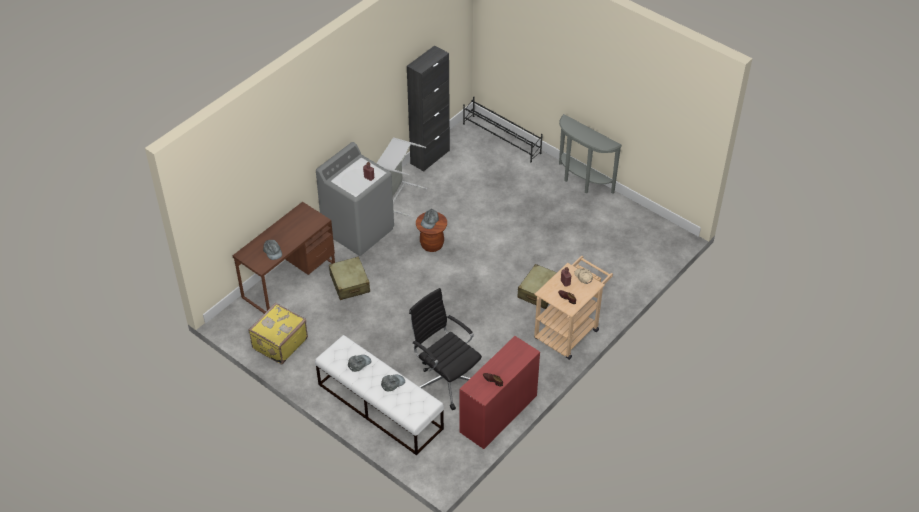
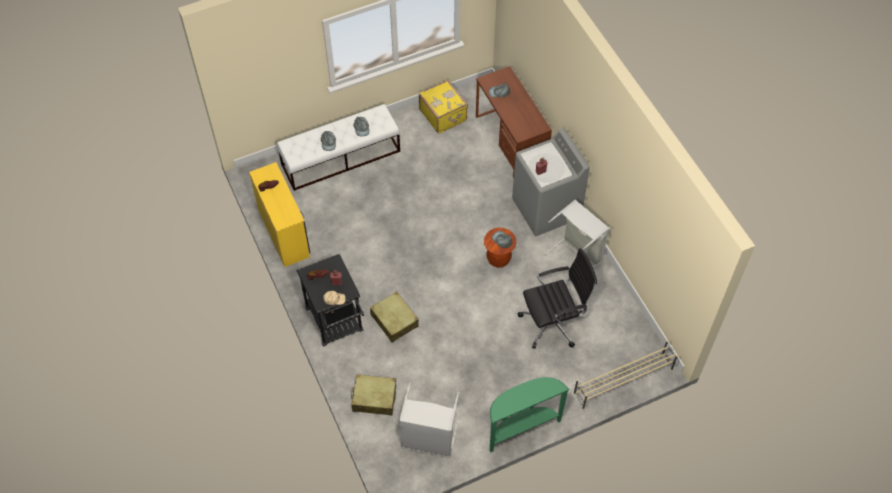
camera: 115 degrees right, 10 degrees up
beige suitcase [329,256,370,300] -> beige suitcase moved to [351,374,396,415]
black cabinet [407,45,450,171] -> none
black office chair [409,288,482,410] -> black office chair moved to [518,248,597,349]
red desk [459,336,540,449] -> yellow desk [249,162,310,267]
black shoe rack [463,96,543,162] -> beige shoe rack [574,340,678,410]
beige cart [534,256,613,360] -> black cart [297,254,364,346]
grey console table [559,114,622,194] -> green console table [490,377,569,452]
none -> grey laundry basket [399,383,459,458]

